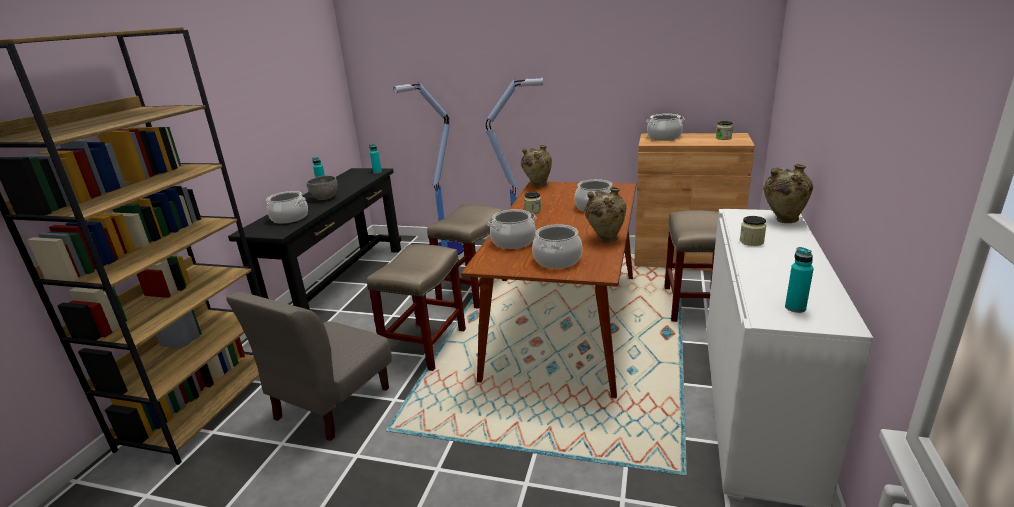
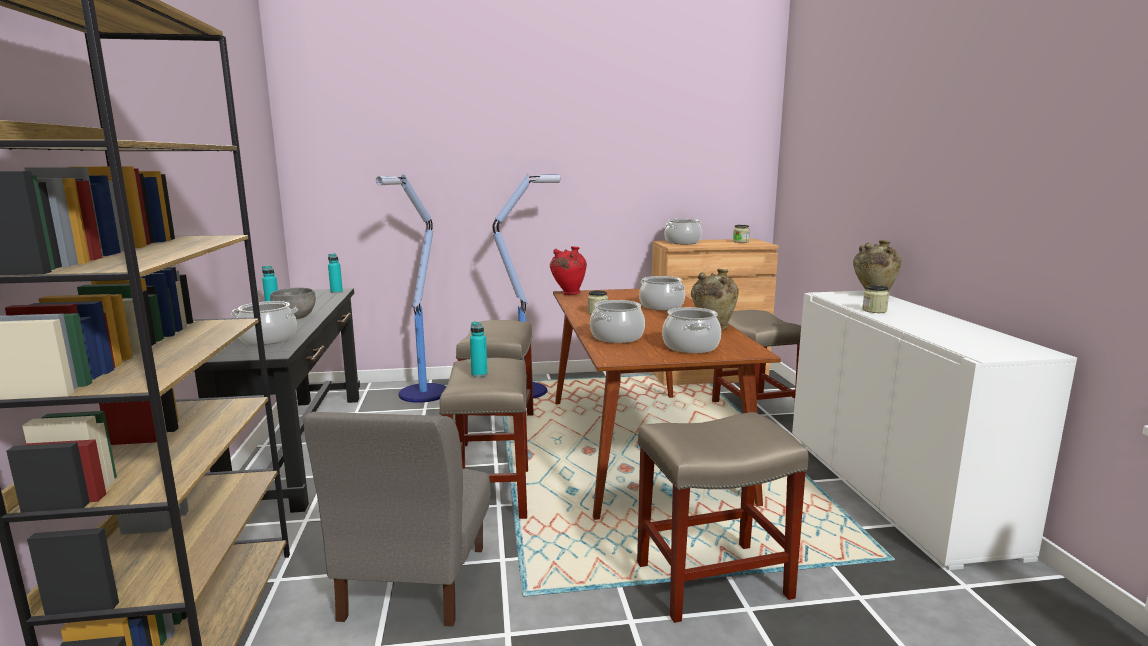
camera: 25 degrees left, 10 degrees down
beige vase [521,145,552,187] -> red vase [550,246,587,295]
turquoise bottle [785,247,814,313] -> turquoise bottle moved to [470,322,487,377]
none -> beige stool [637,412,809,623]

